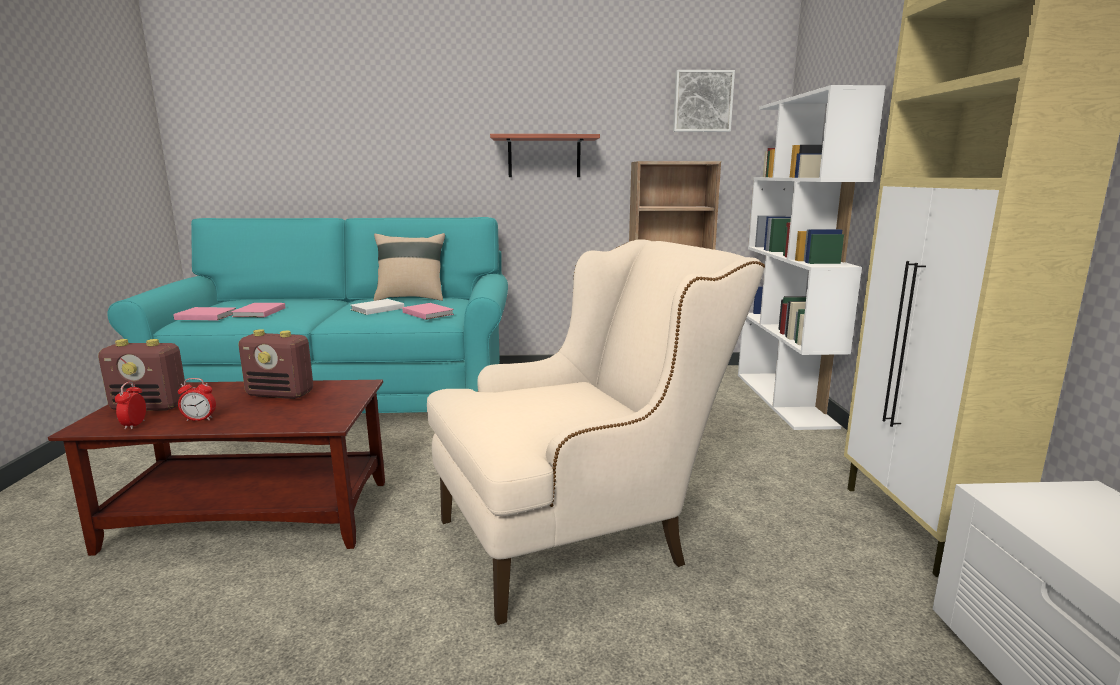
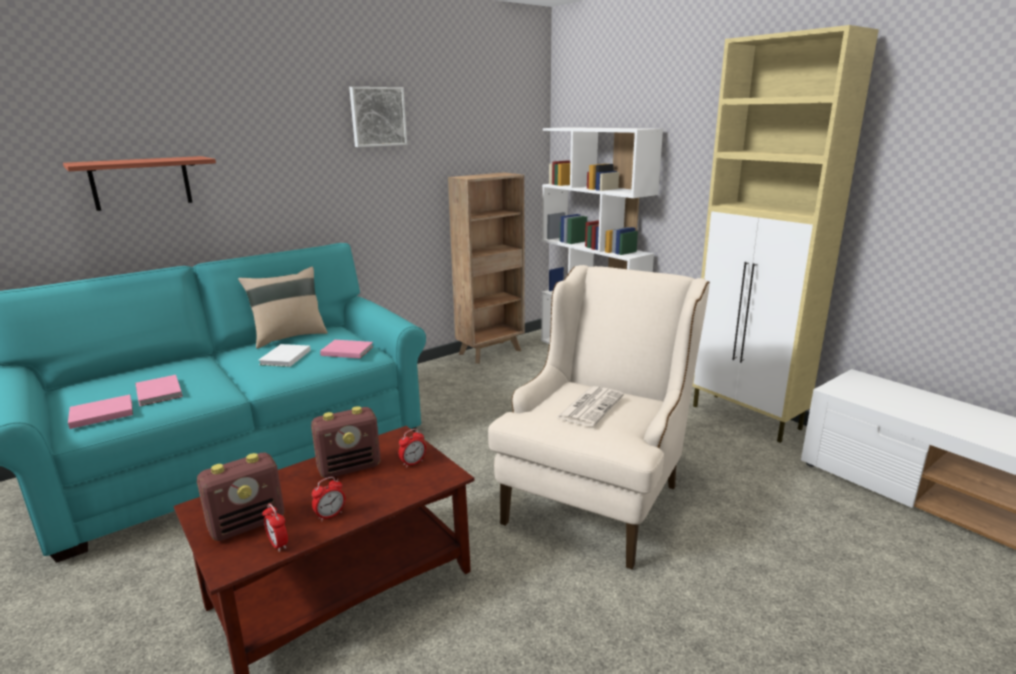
camera: 35 degrees left, 5 degrees up
shelf [490,134,600,177] -> shelf moved to [63,156,216,211]
picture [673,70,735,132] -> picture moved to [349,87,407,147]
none -> alarm clock [399,429,426,468]
none -> newspaper [556,386,624,427]

